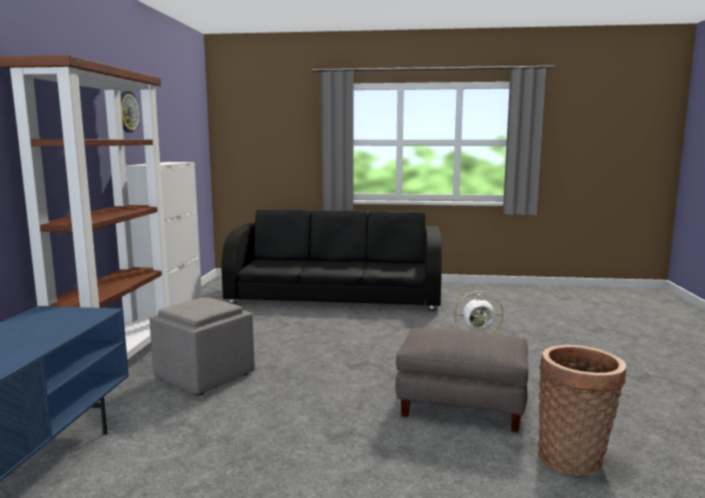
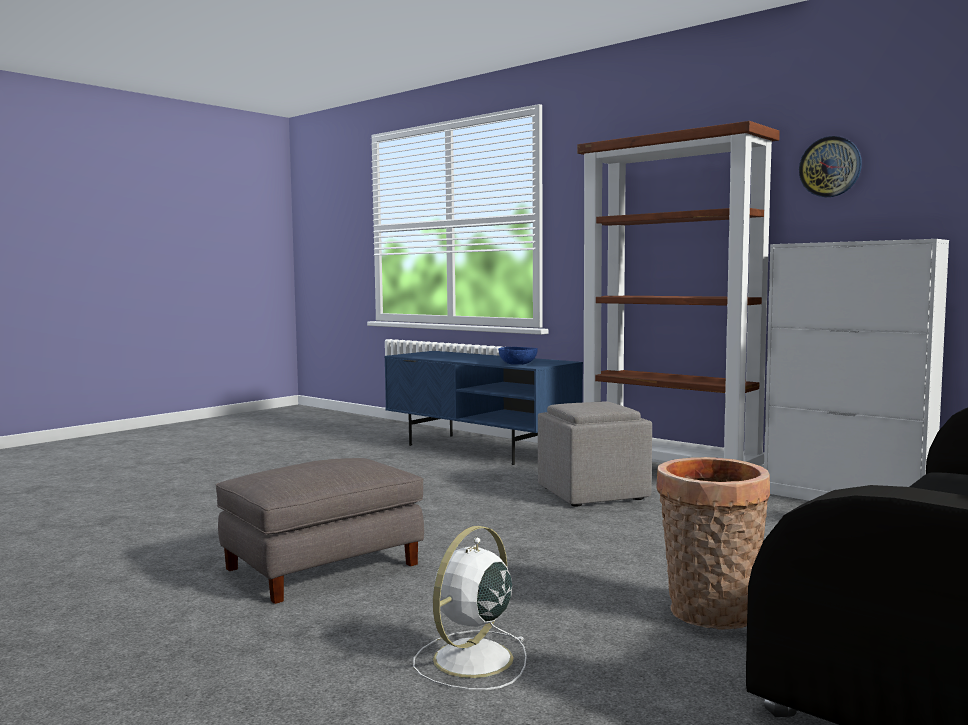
camera: 125 degrees right, 5 degrees down
basket [538,345,626,476] -> basket moved to [656,457,770,630]
none -> blue bowl [498,347,538,365]

